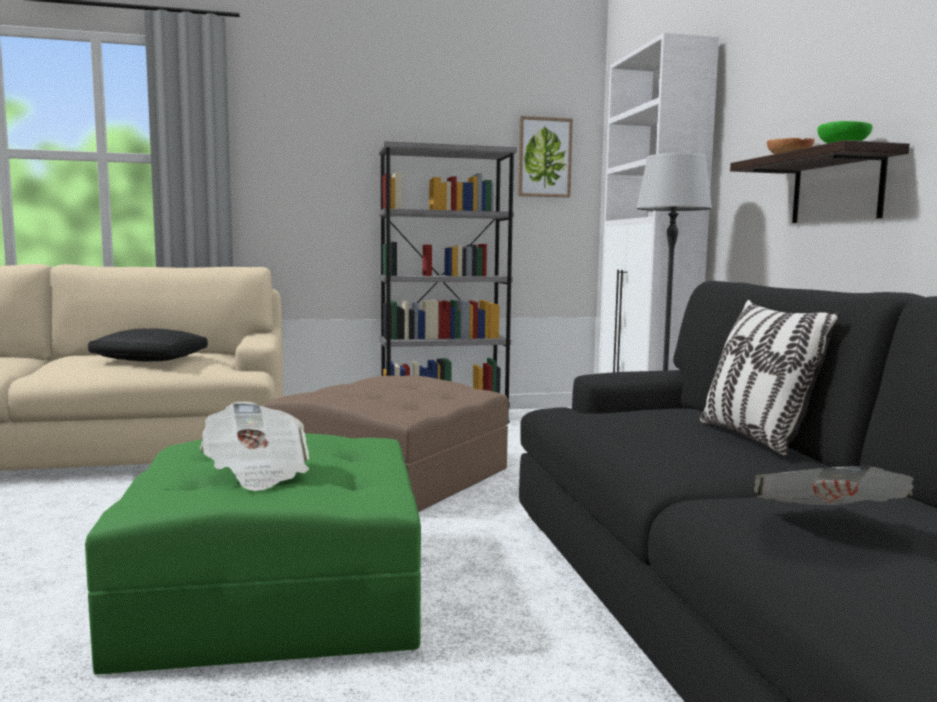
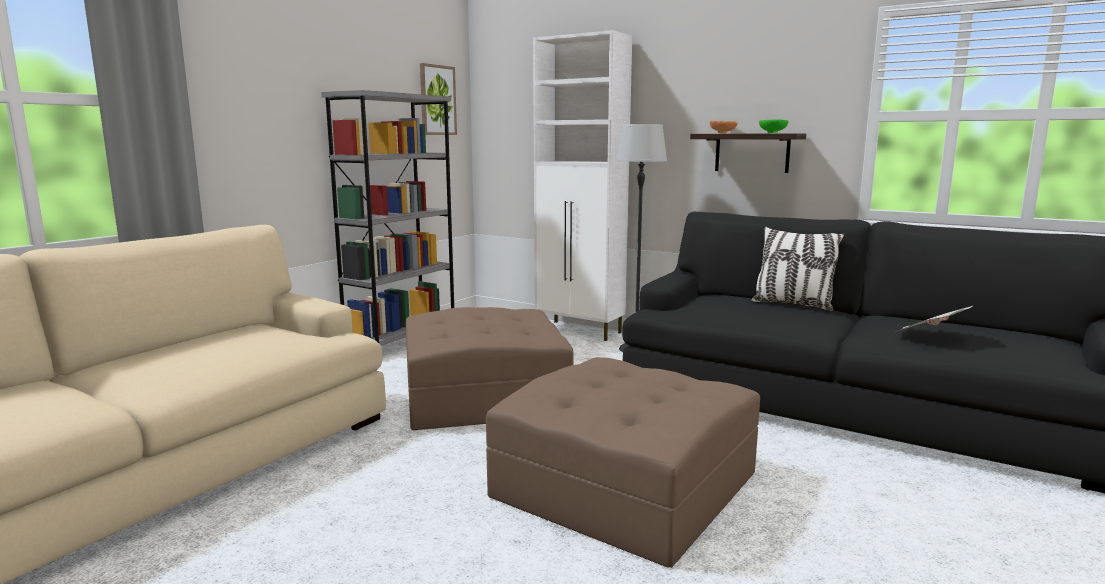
camera: 45 degrees left, 5 degrees up
green ottoman [85,434,421,675] -> brown ottoman [486,357,760,568]
black pillow [88,328,208,362] -> none
newspaper [200,401,309,491] -> none

